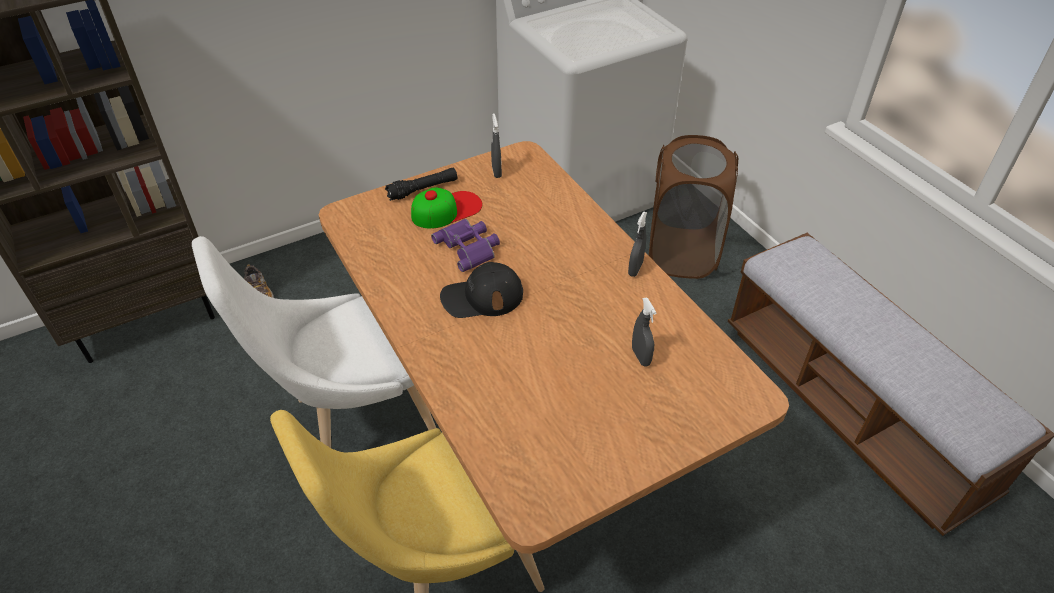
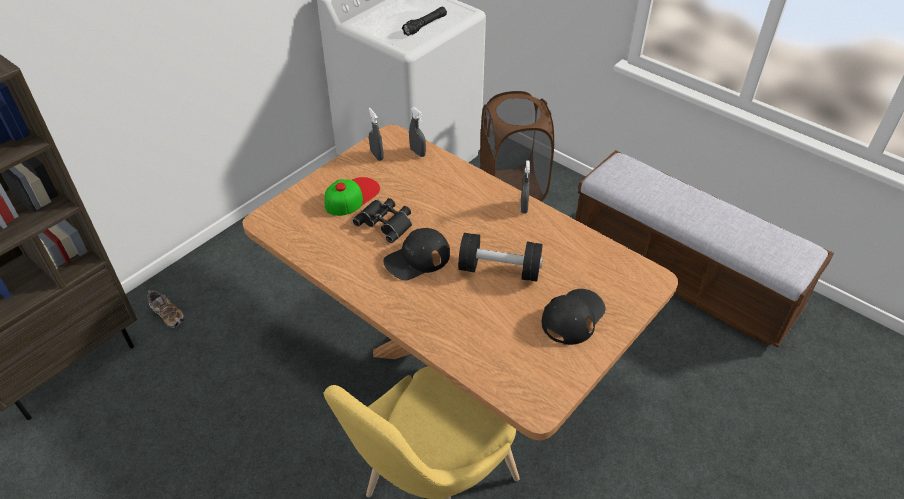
camera: 20 degrees left, 0 degrees up
white chair [192,236,436,448] -> none
black flashlight [385,168,458,201] -> black flashlight moved to [402,7,447,36]
purple binoculars [431,219,500,272] -> black binoculars [352,198,412,243]
grey spray bottle [632,297,657,367] -> grey spray bottle moved to [409,107,426,157]
none -> black dumbbell [458,233,543,282]
none -> black cap [542,289,606,345]

